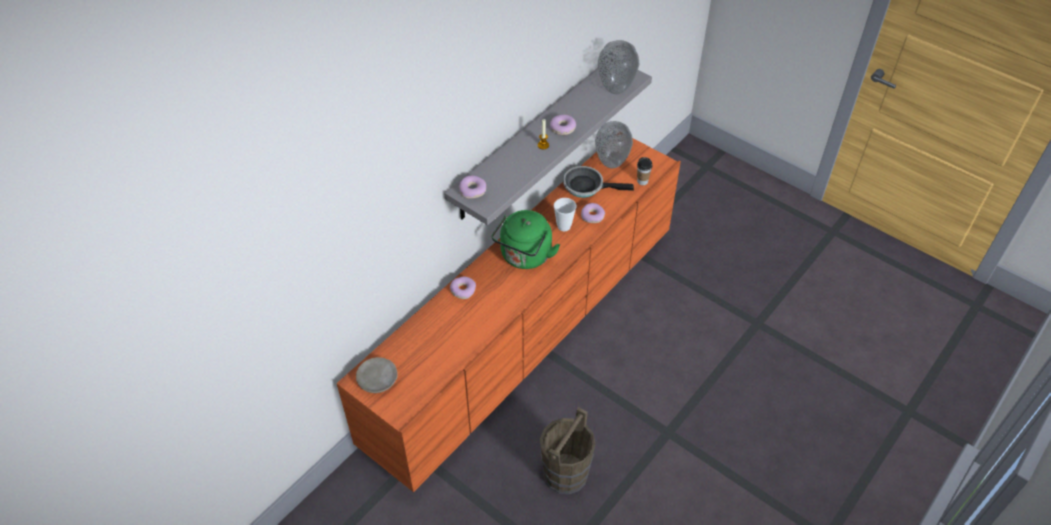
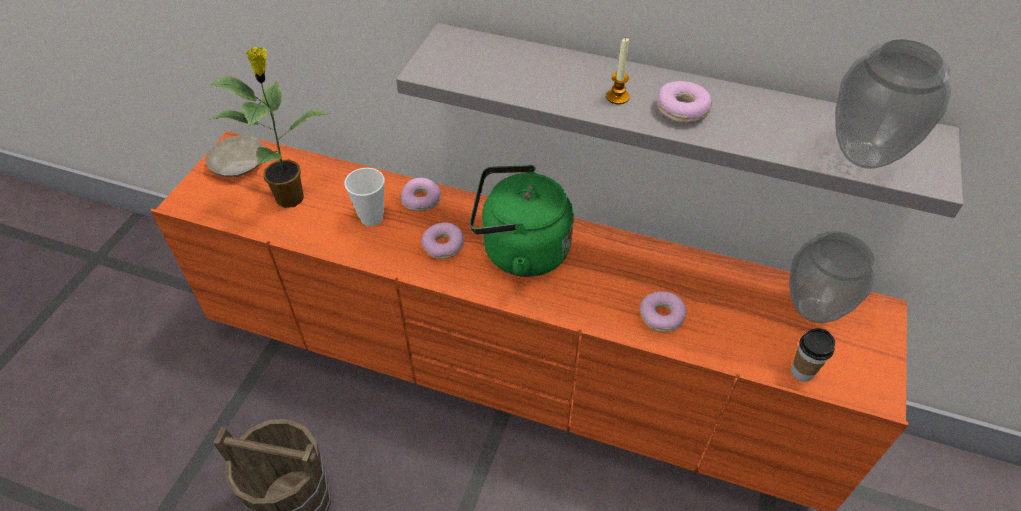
camera: 70 degrees right, 0 degrees up
donut [459,175,486,199] -> donut moved to [421,222,464,259]
cup [554,198,577,231] -> cup moved to [344,168,385,226]
frying pan [563,166,634,198] -> none
none -> potted plant [207,47,330,208]

